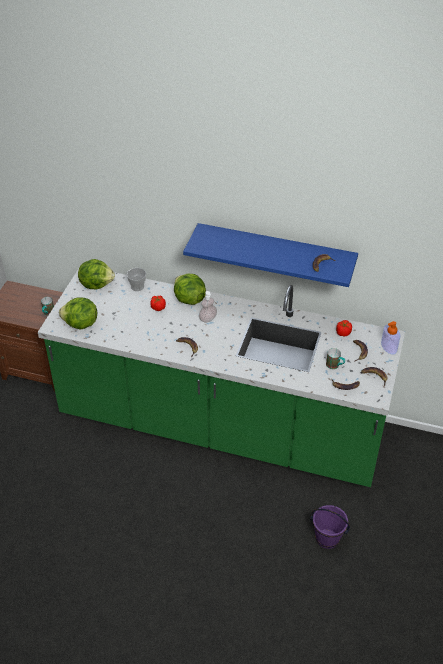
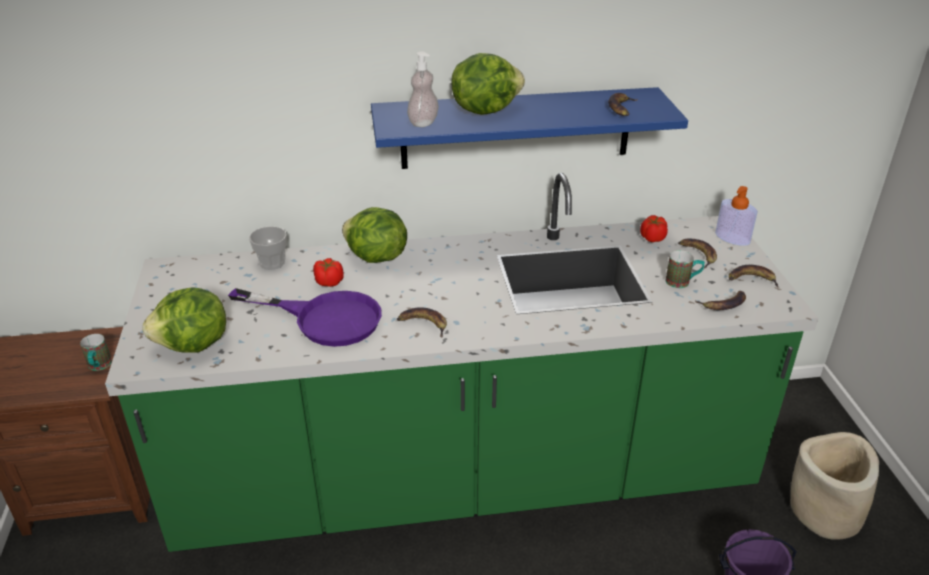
camera: 25 degrees left, 10 degrees down
lettuce [78,259,115,289] -> lettuce moved to [451,53,525,115]
soap dispenser [199,291,217,323] -> soap dispenser moved to [407,51,439,127]
none -> purple frying pan [228,288,382,347]
none -> beige planter [790,432,879,540]

